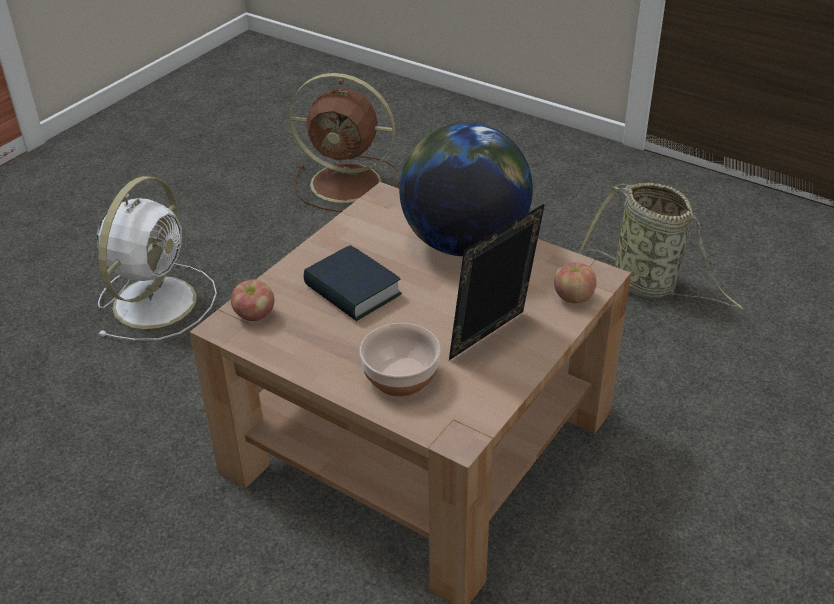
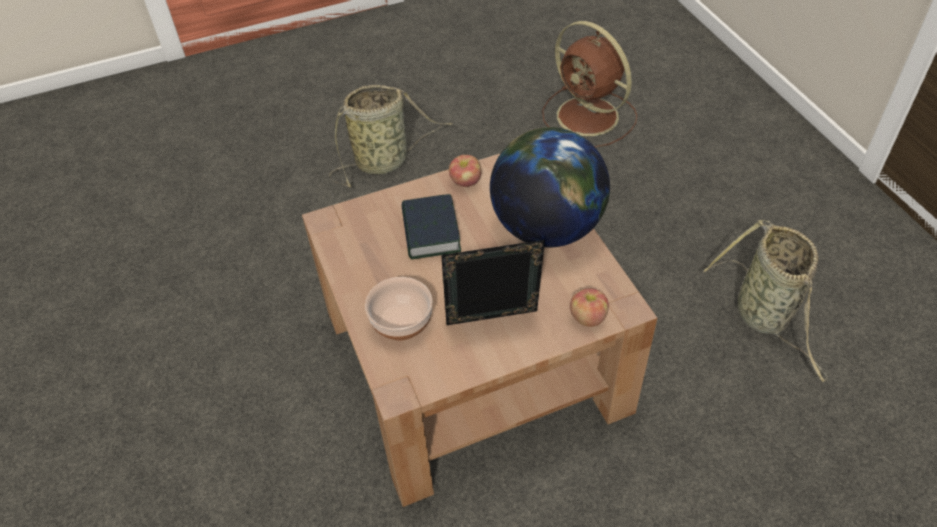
camera: 35 degrees right, 10 degrees up
white fan [96,176,217,341] -> basket [329,85,452,187]
apple [231,279,274,321] -> apple moved to [449,155,481,187]

